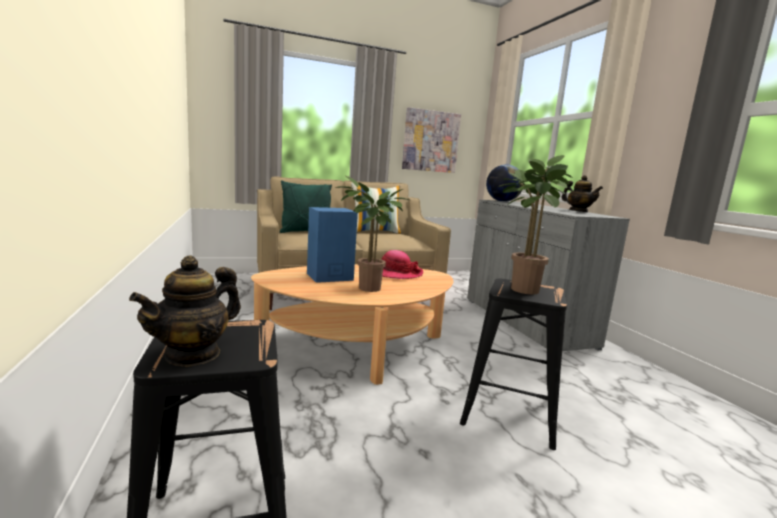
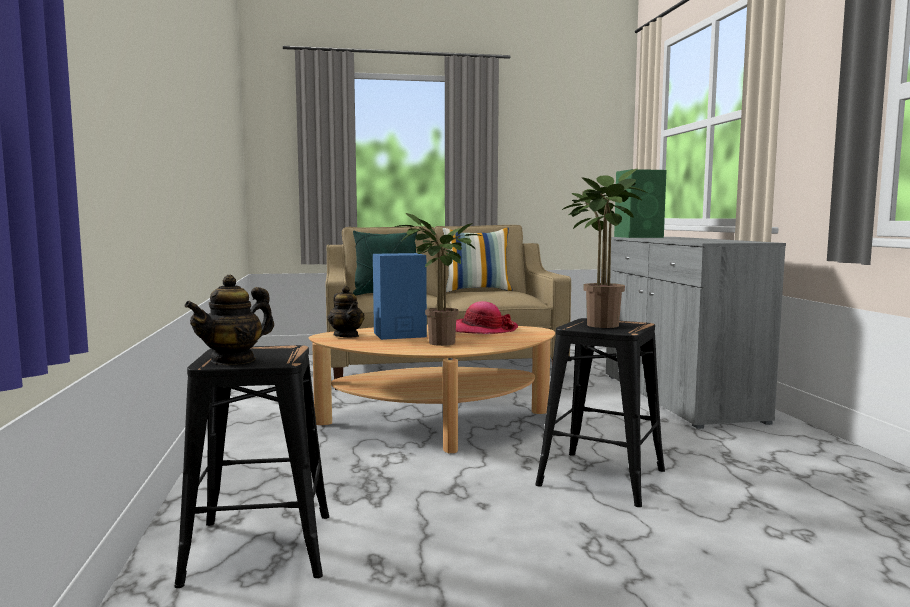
camera: 10 degrees right, 5 degrees down
picture [402,107,461,173] -> none
globe [486,164,522,202] -> green speaker [614,169,666,238]
teapot [561,175,603,212] -> teapot moved to [328,286,364,337]

